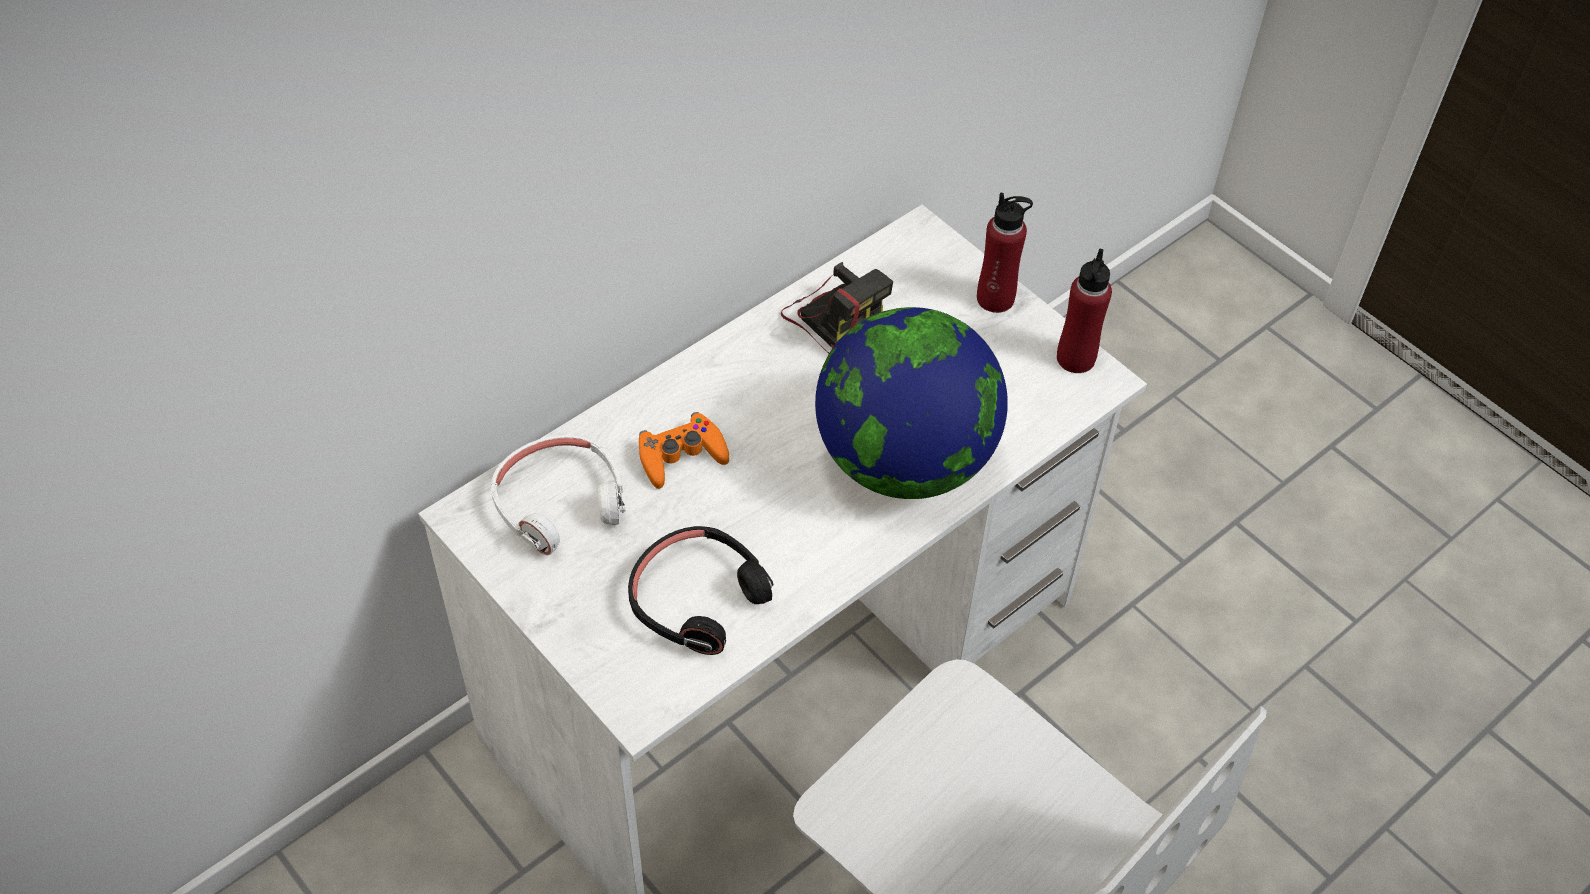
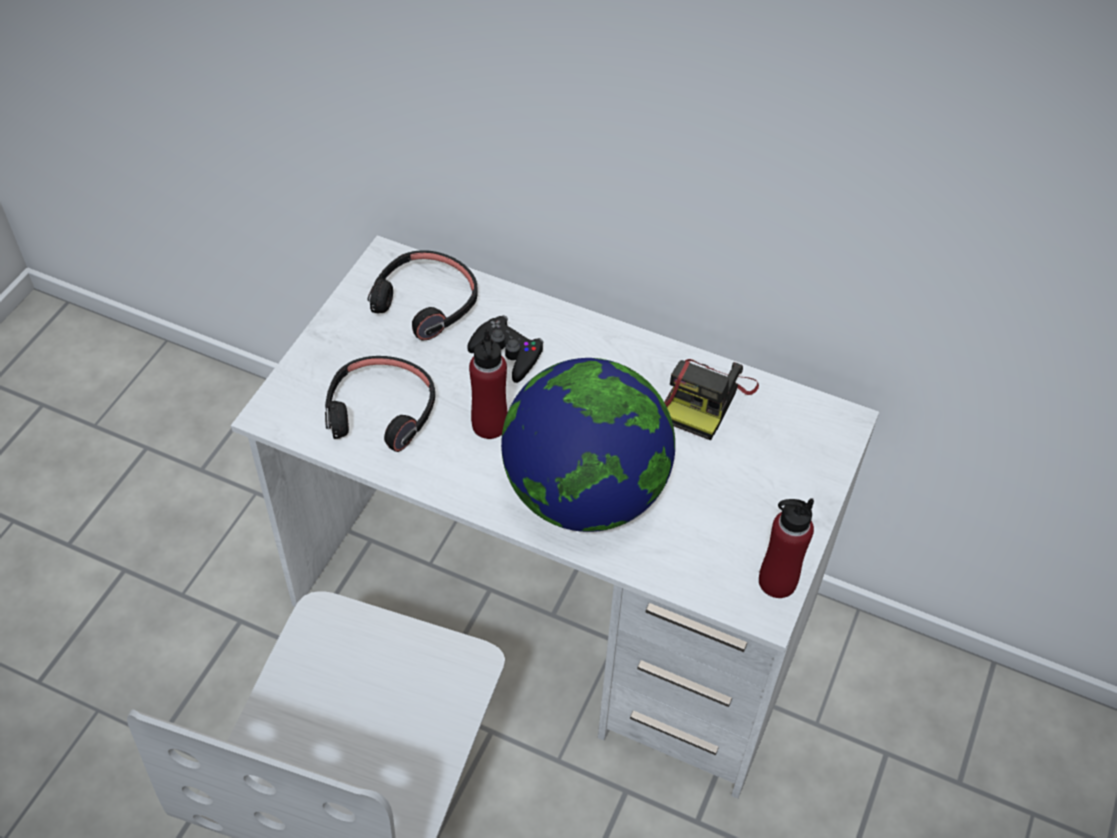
camera: 65 degrees right, 0 degrees up
white headphones [491,435,625,555] -> black headphones [367,250,478,340]
orange game controller [639,412,729,489] -> black game controller [467,315,543,383]
red bottle [977,192,1033,313] -> red bottle moved to [469,329,508,439]

